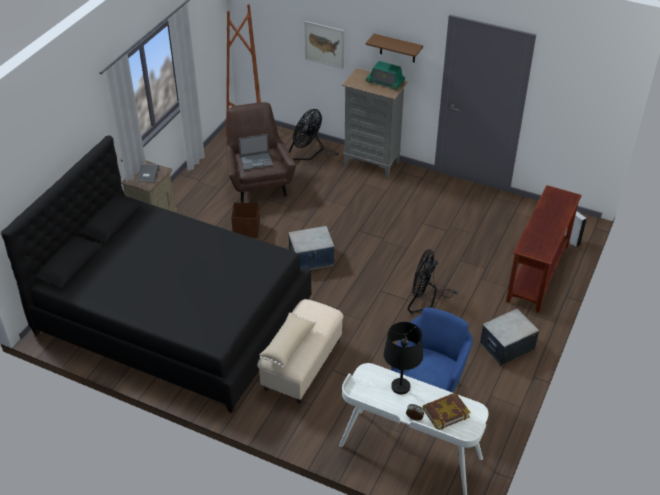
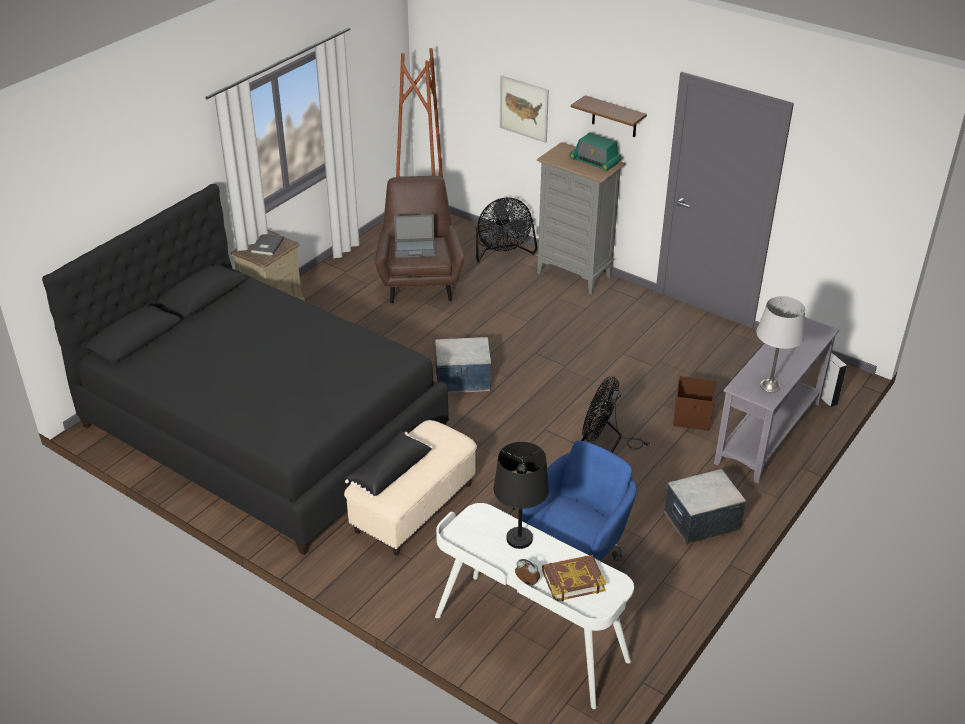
camera: 10 degrees right, 5 degrees down
brown storage box [231,202,260,238] -> brown storage box moved to [673,376,716,431]
beige pillow [259,312,316,368] -> black pillow [345,431,433,498]
black fan [289,109,339,160] -> black fan turned 150 degrees counterclockwise [475,198,537,263]
brown console table [506,185,582,313] -> grey console table [714,317,839,484]
none -> grey table lamp [756,296,805,392]

